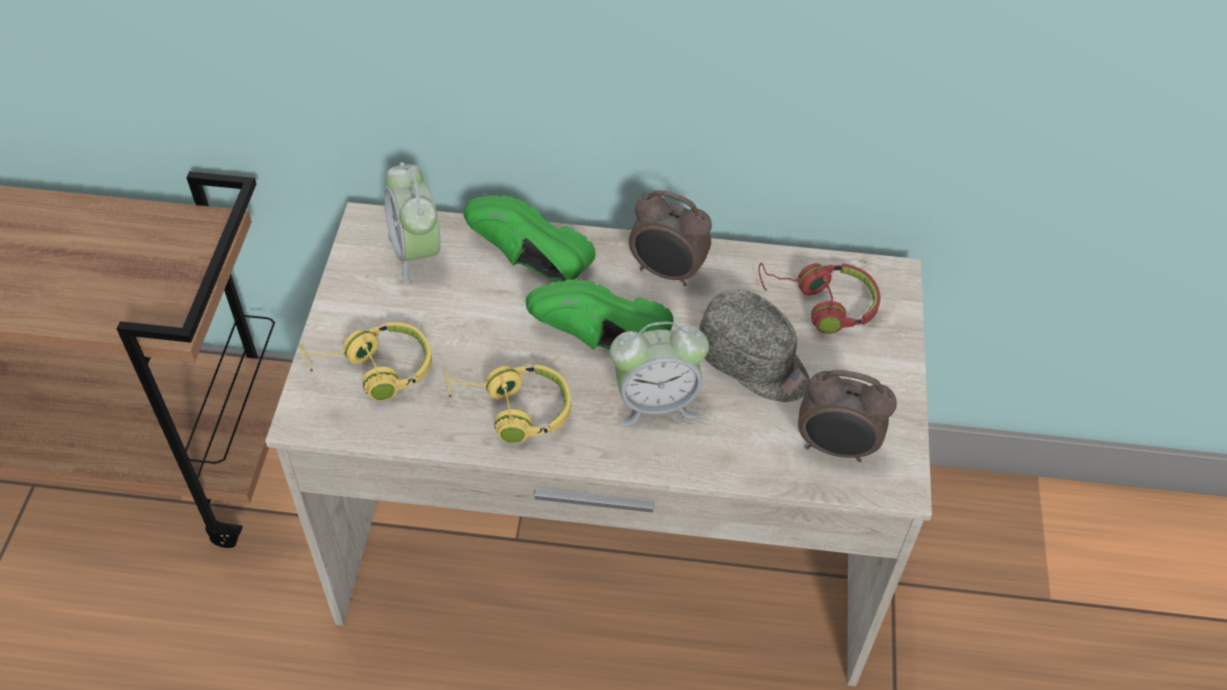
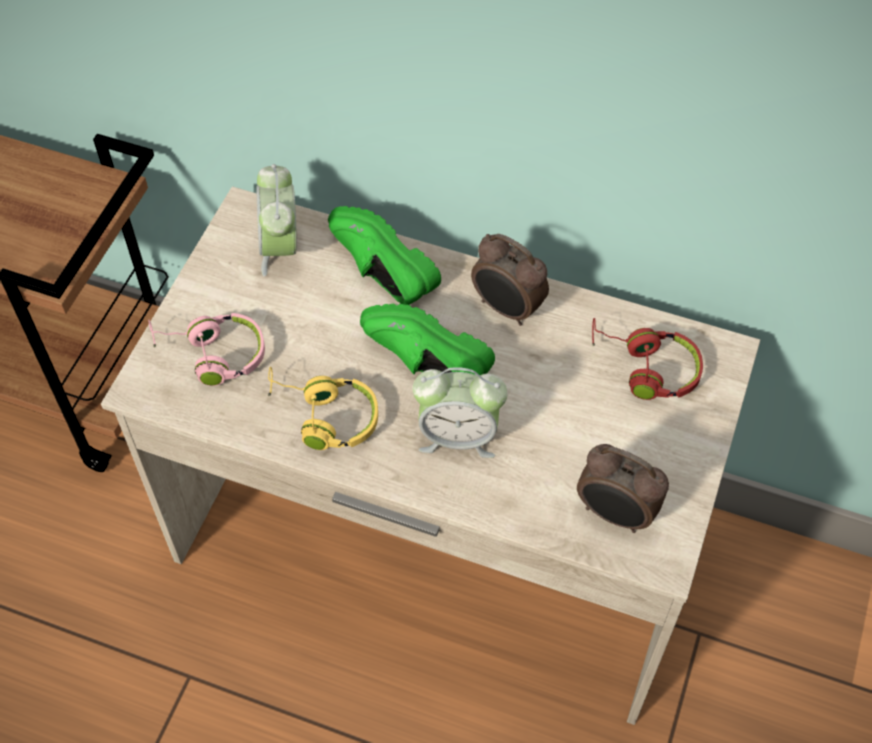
camera: 15 degrees right, 5 degrees up
yellow headphones [300,322,432,401] -> pink headphones [148,313,265,386]
grey cap [699,290,810,402] -> none

